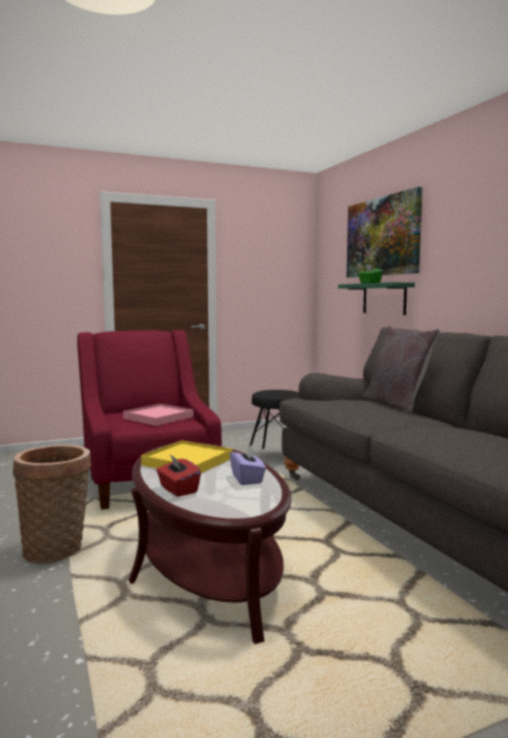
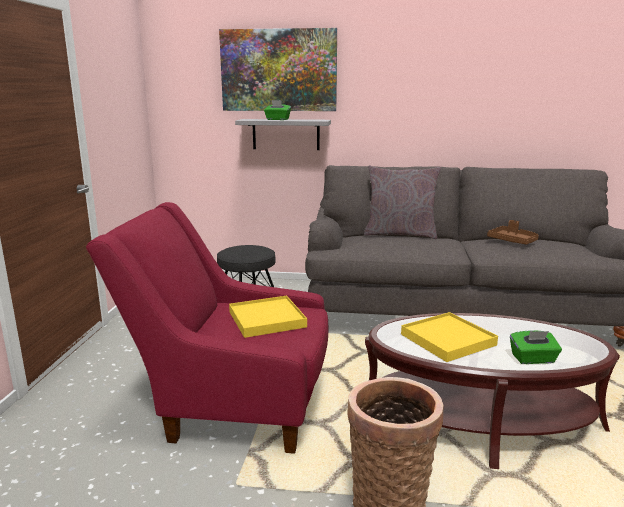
camera: 60 degrees left, 10 degrees up
pink tray [123,404,194,426] -> yellow tray [229,296,307,338]
red tissue box [156,455,201,497] -> green tissue box [510,330,562,364]
purple tissue box [230,445,266,485] -> none
green shelf [338,282,415,315] -> grey shelf [235,119,331,150]
none -> brown tray [487,220,539,245]

